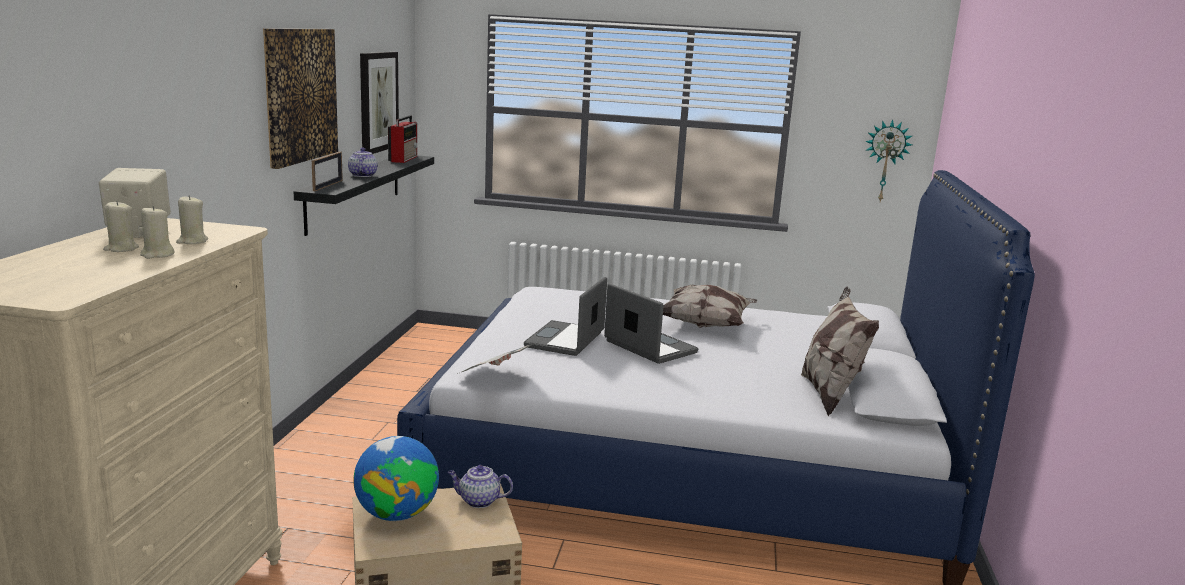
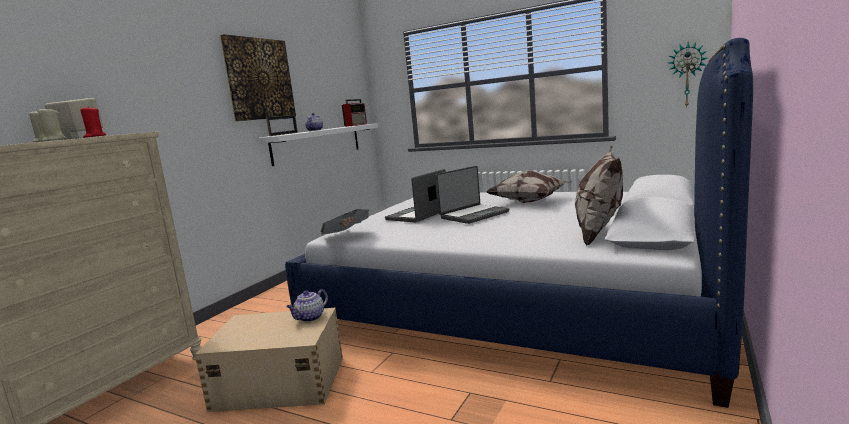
camera: 20 degrees right, 5 degrees down
beige candle [176,195,208,244] -> red candle [80,106,106,138]
black shelf [294,156,434,236] -> white shelf [259,123,378,166]
globe [353,436,439,521] -> none
picture [360,52,399,154] -> none
teapot [447,465,513,508] -> teapot turned 75 degrees counterclockwise [286,289,328,322]
laptop [604,284,698,364] -> laptop turned 75 degrees clockwise [435,166,509,224]

